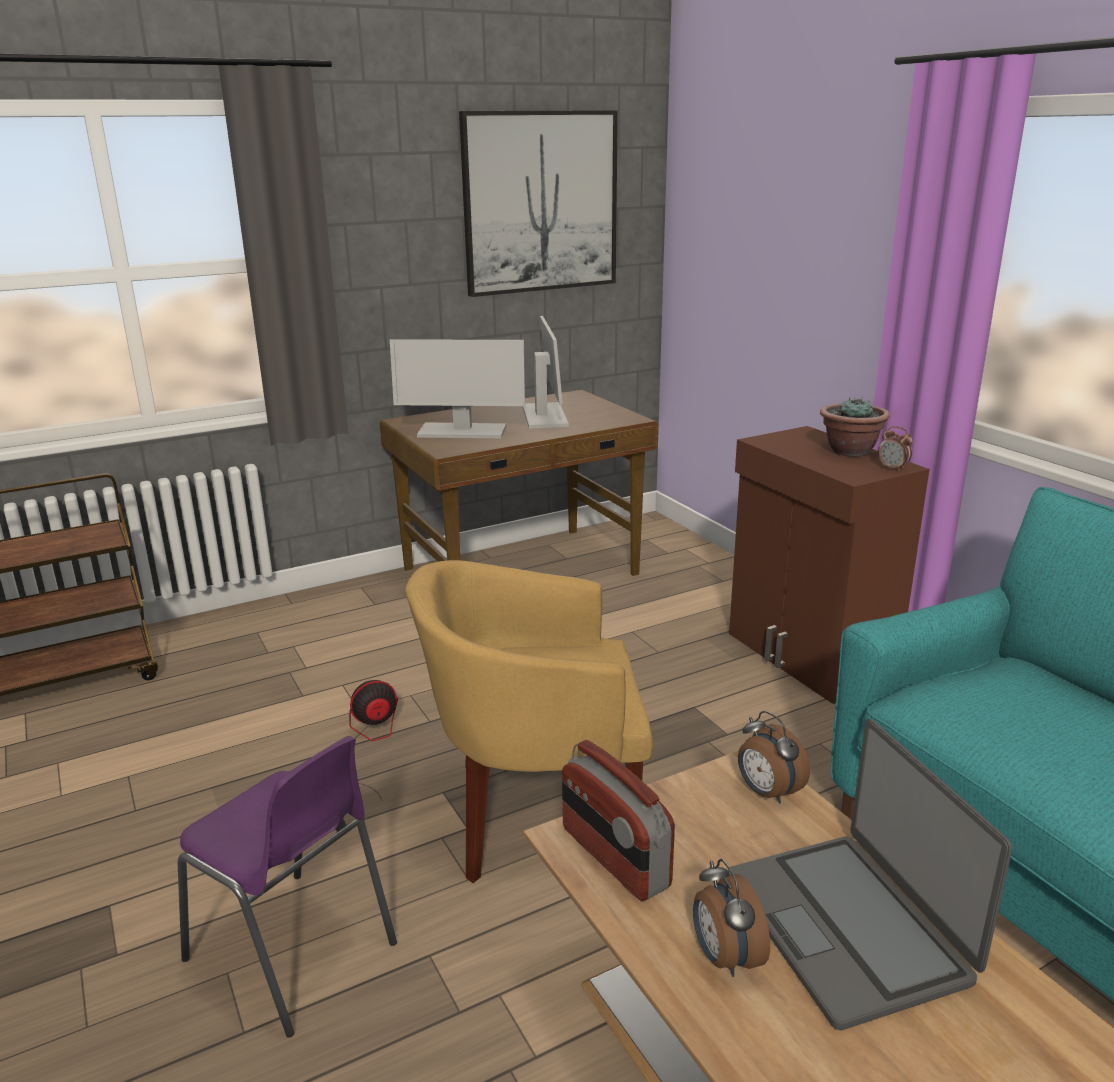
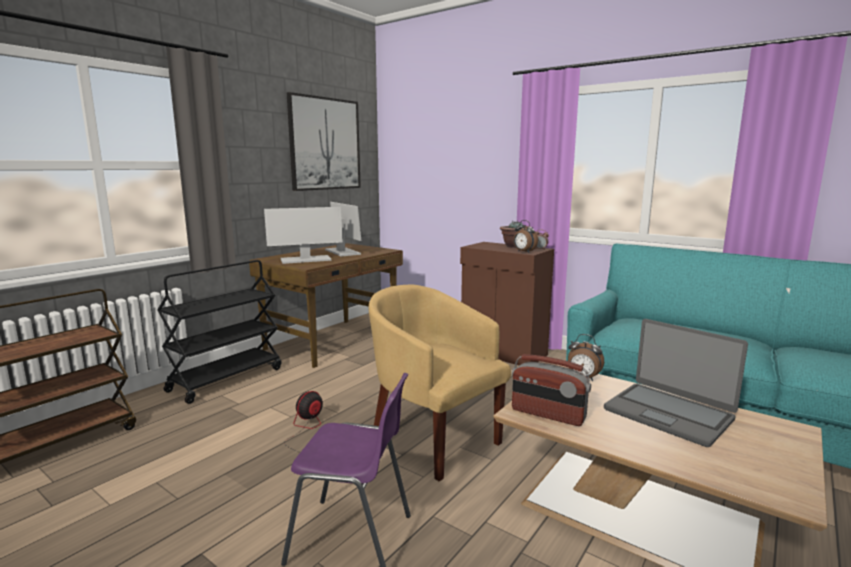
camera: 25 degrees left, 10 degrees down
yellow armchair [405,560,653,883] -> yellow armchair turned 75 degrees clockwise [369,285,511,481]
alarm clock [693,859,770,977] -> alarm clock moved to [514,220,538,253]
none -> black cart [157,260,281,404]

